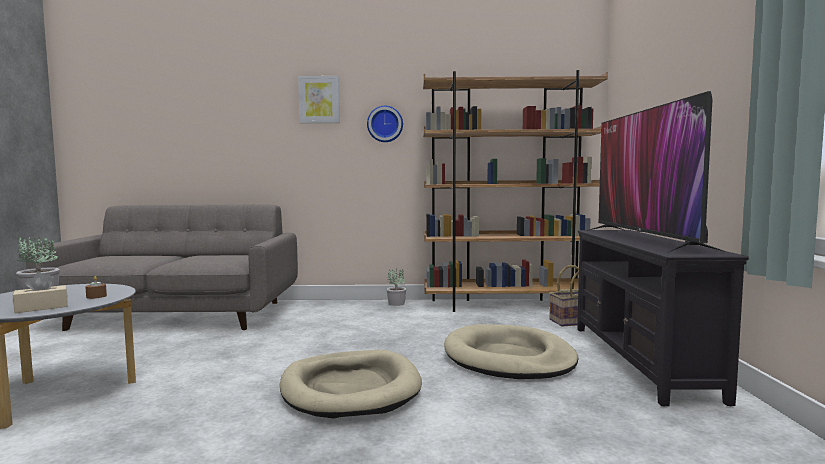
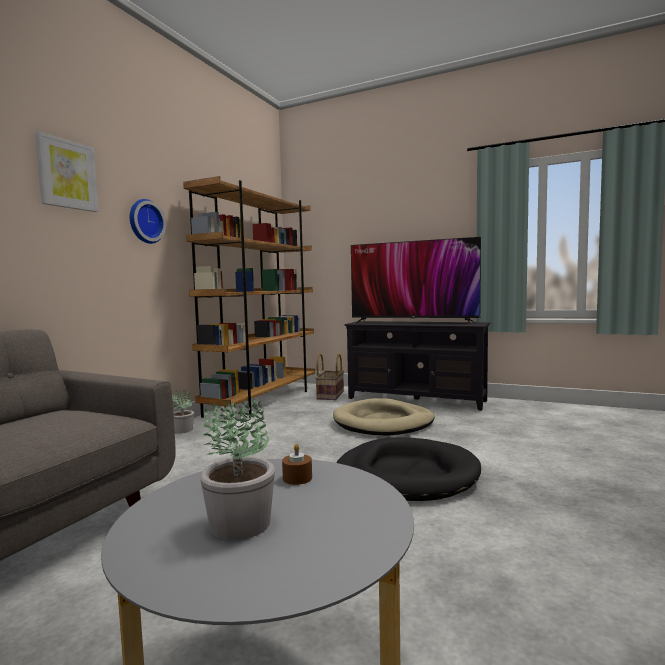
camera: 65 degrees left, 0 degrees up
beige tissue box [13,272,68,313] -> none
beige dog bed [280,350,422,419] -> black dog bed [336,437,481,501]

